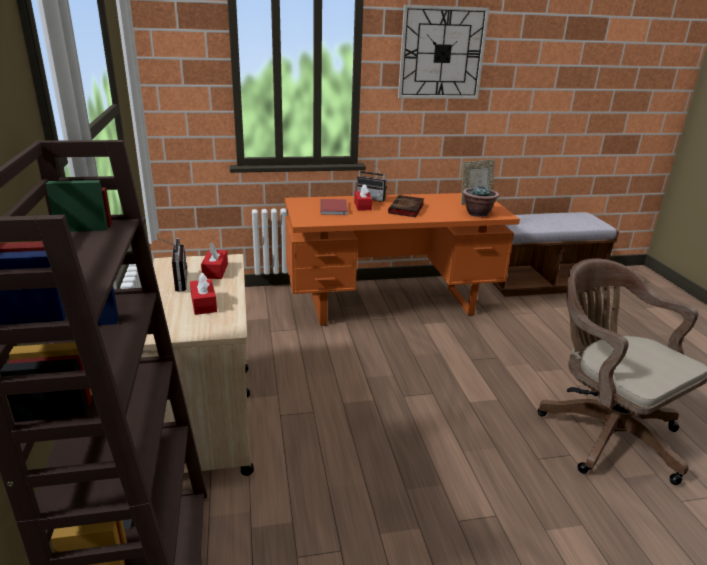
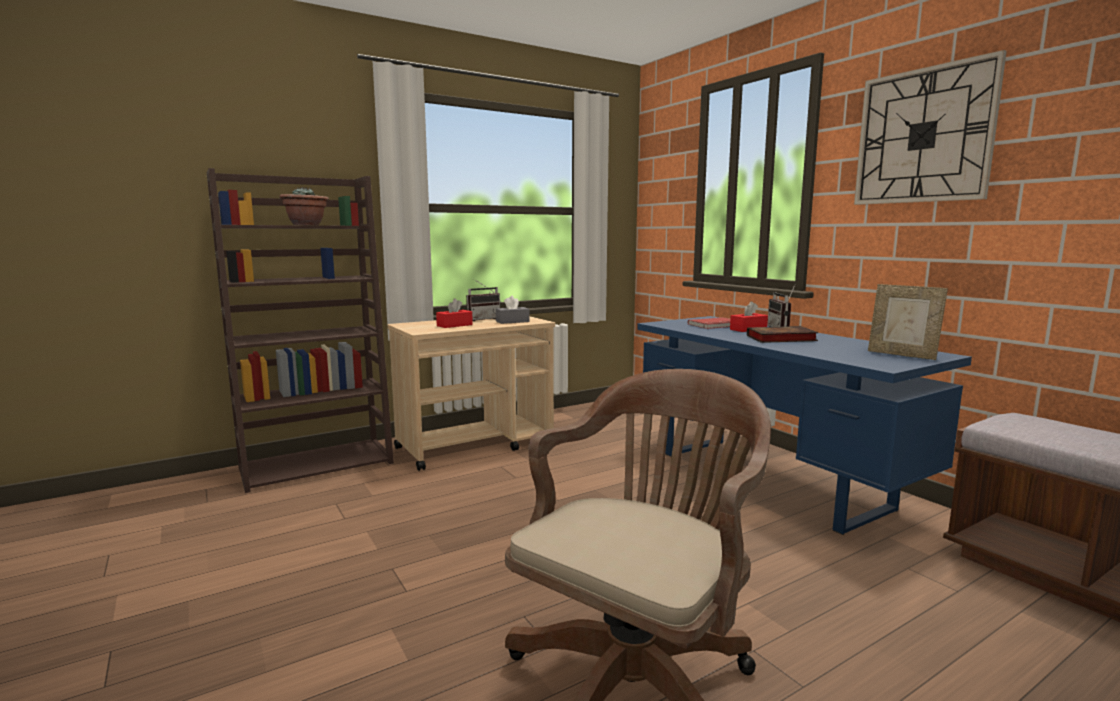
camera: 70 degrees right, 15 degrees down
red tissue box [201,242,228,279] -> grey tissue box [496,296,530,324]
orange desk [285,193,520,326] -> blue desk [637,316,972,535]
potted plant [463,185,499,217] -> potted plant moved to [279,187,329,225]

